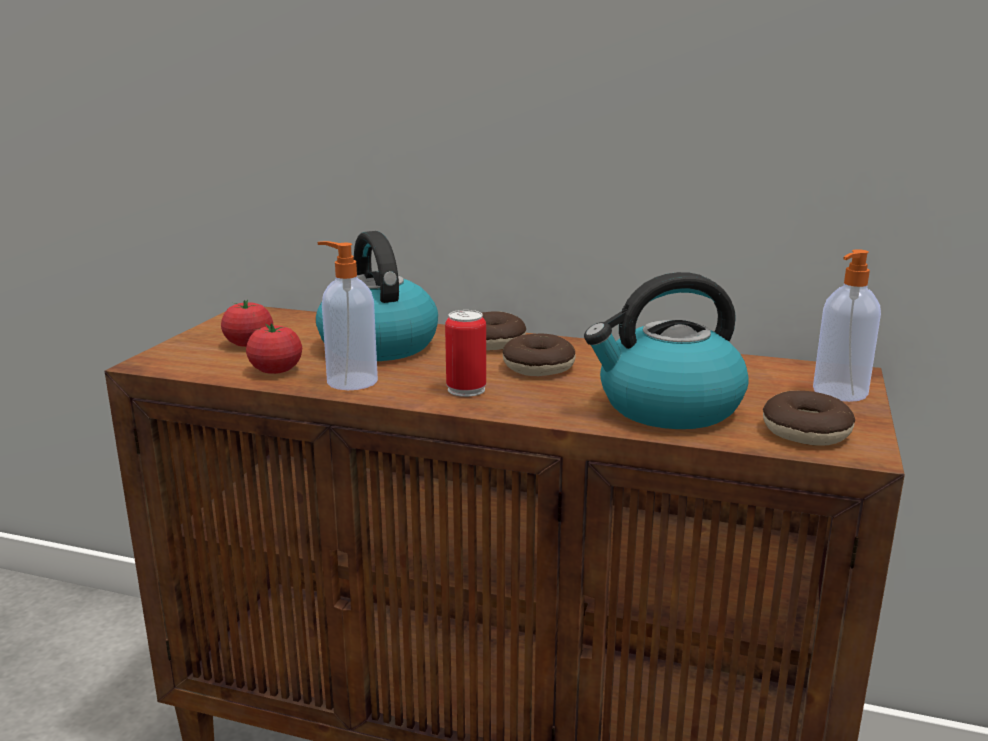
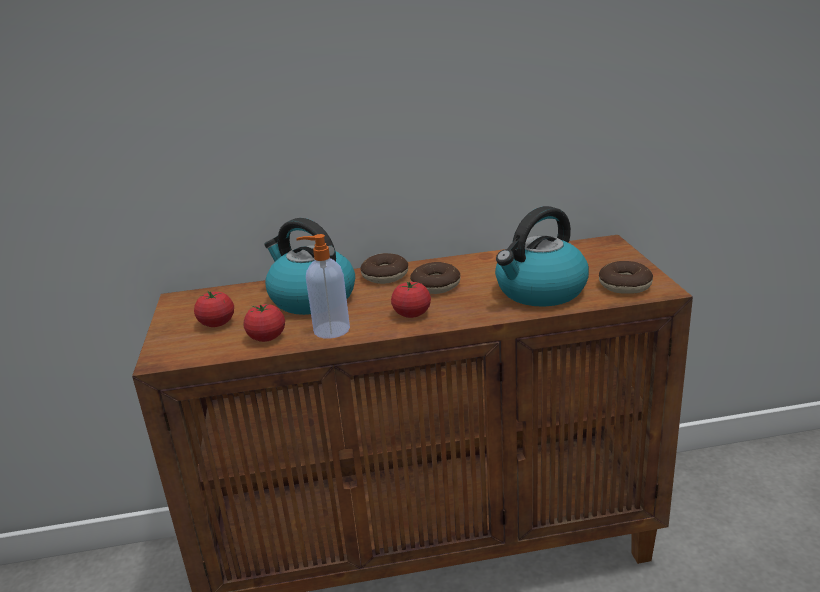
camera: 25 degrees left, 5 degrees up
can [445,310,486,397] -> tomato [391,281,431,318]
soap dispenser [813,249,881,402] -> none

